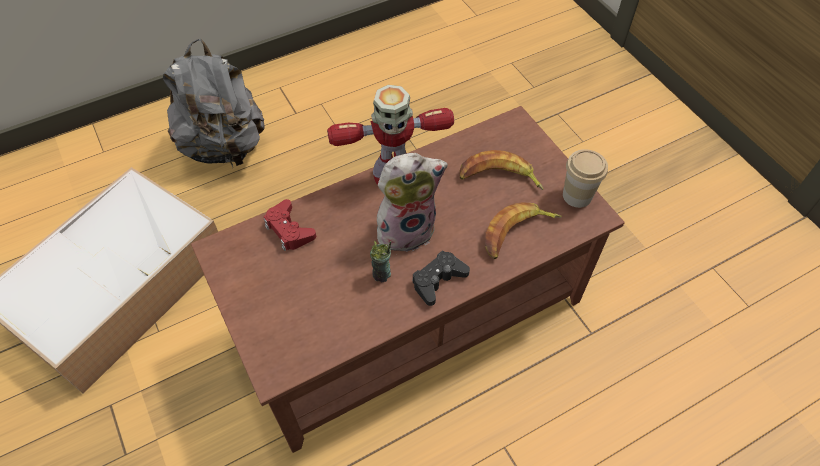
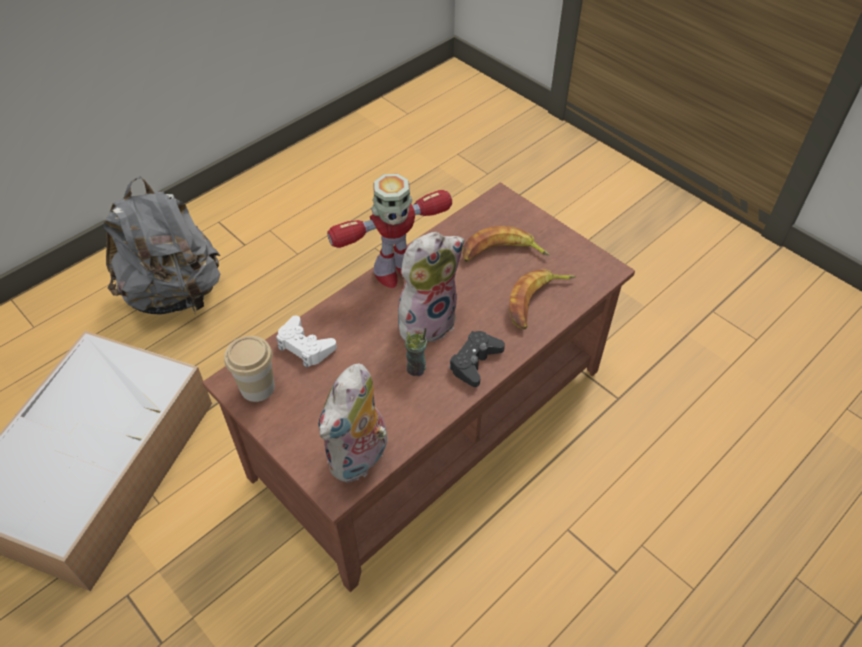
camera: 15 degrees left, 5 degrees down
red game controller [264,199,316,251] -> white game controller [276,316,337,368]
cup [563,149,608,208] -> cup moved to [224,336,275,402]
none -> plush toy [319,364,387,483]

